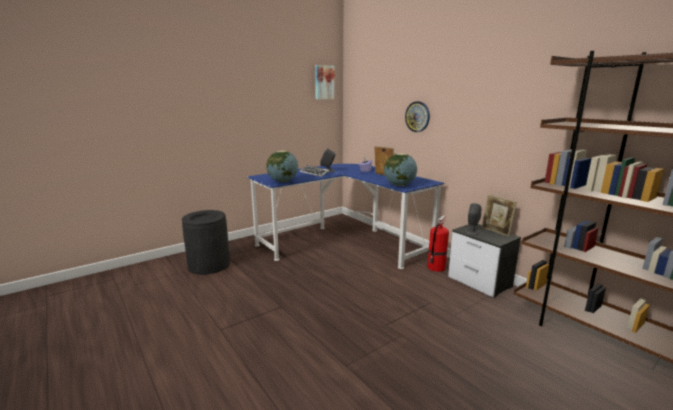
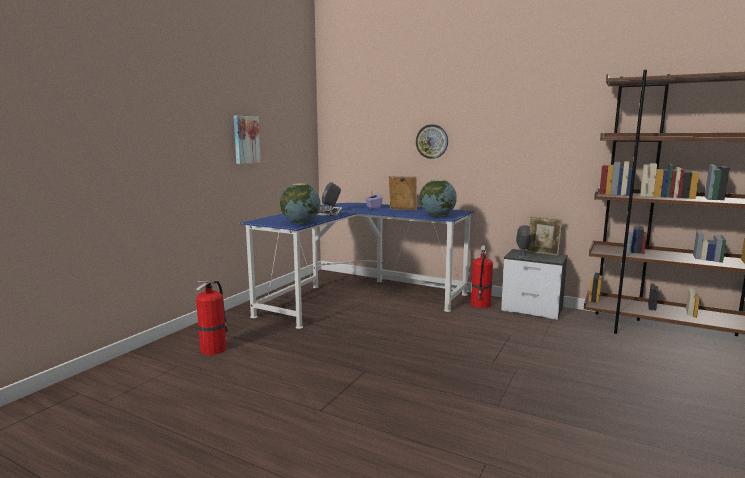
camera: 25 degrees left, 5 degrees down
black trash can [182,210,230,275] -> fire extinguisher [196,280,228,355]
picture [315,65,335,99] -> picture moved to [234,116,261,164]

